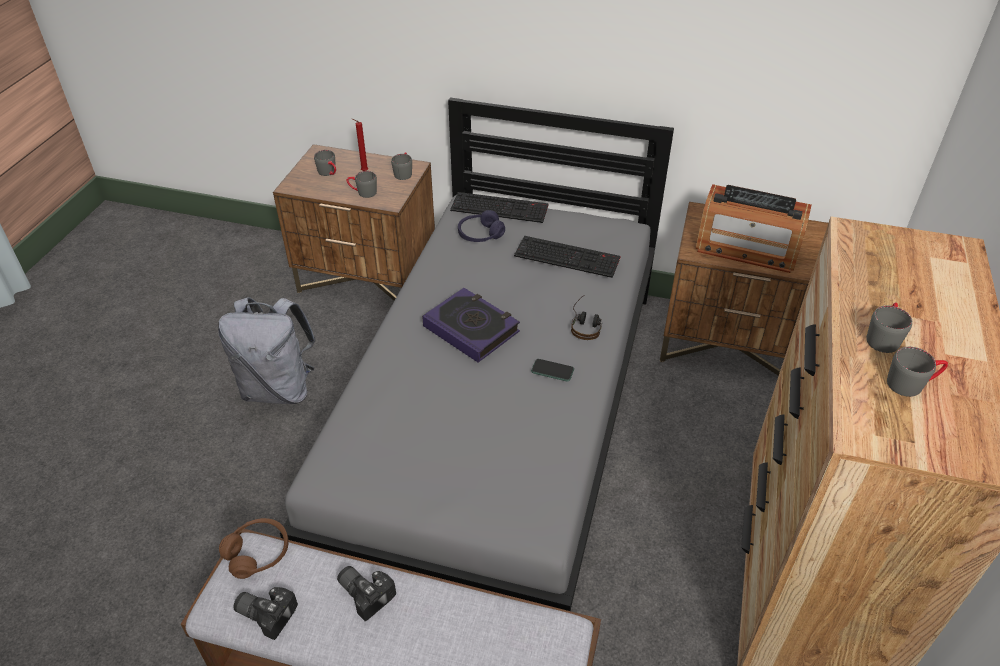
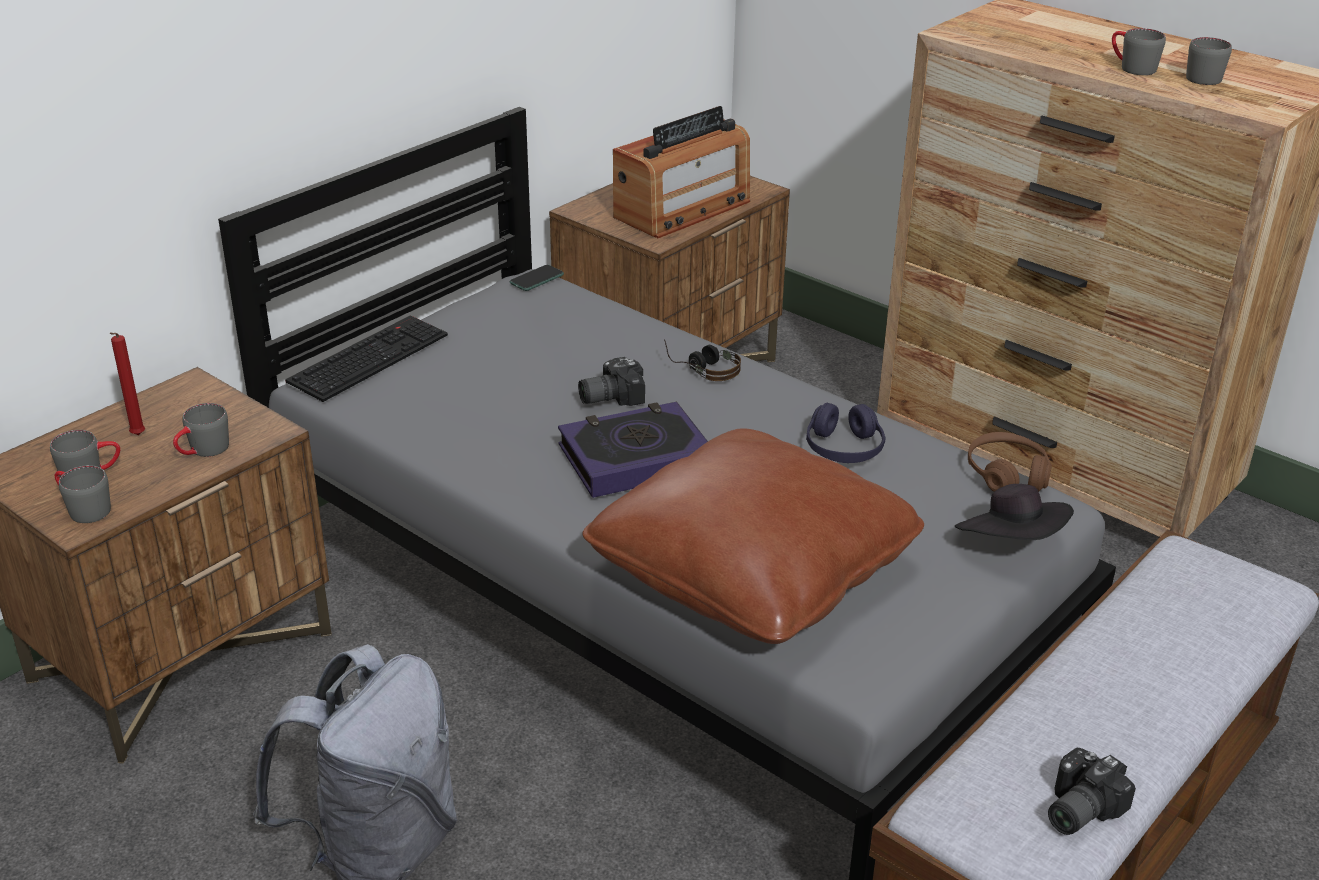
camera: 65 degrees left, 10 degrees down
brown headphones [219,518,289,579] -> brown headphones moved to [968,432,1052,492]
camera [337,566,396,621] -> camera moved to [578,357,645,406]
grey mug [391,152,412,180] -> grey mug moved to [55,465,111,523]
purple headphones [458,210,505,242] -> purple headphones moved to [806,403,886,463]
keyboard [514,236,621,278] -> none
phone [531,359,574,382] -> phone moved to [510,265,564,291]
none -> brown pillow [583,428,924,644]
none -> black hat [955,484,1074,540]

